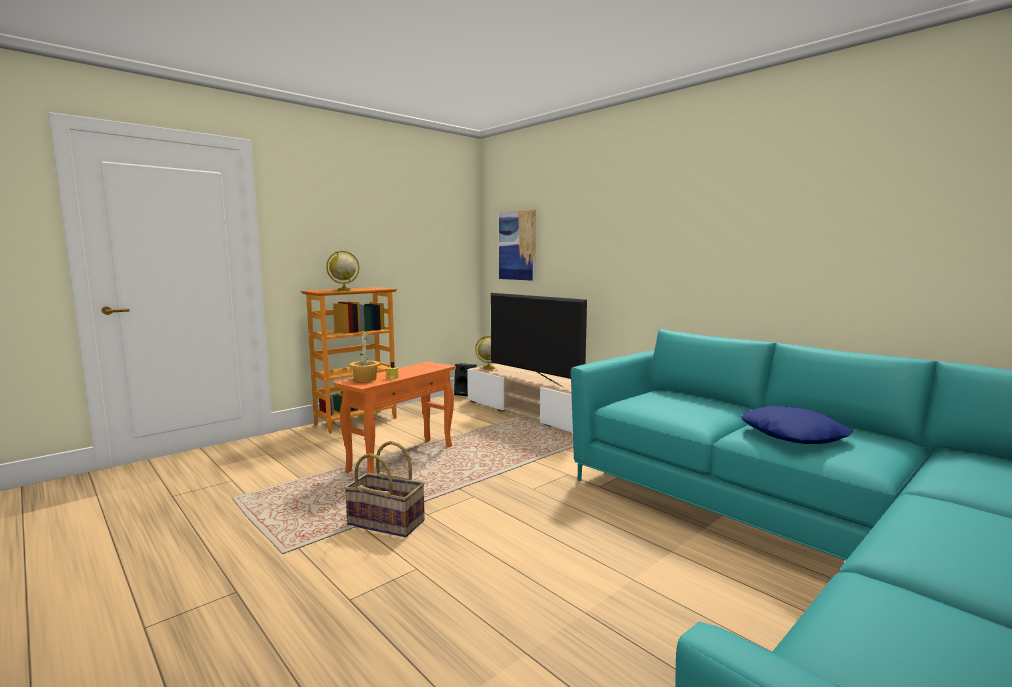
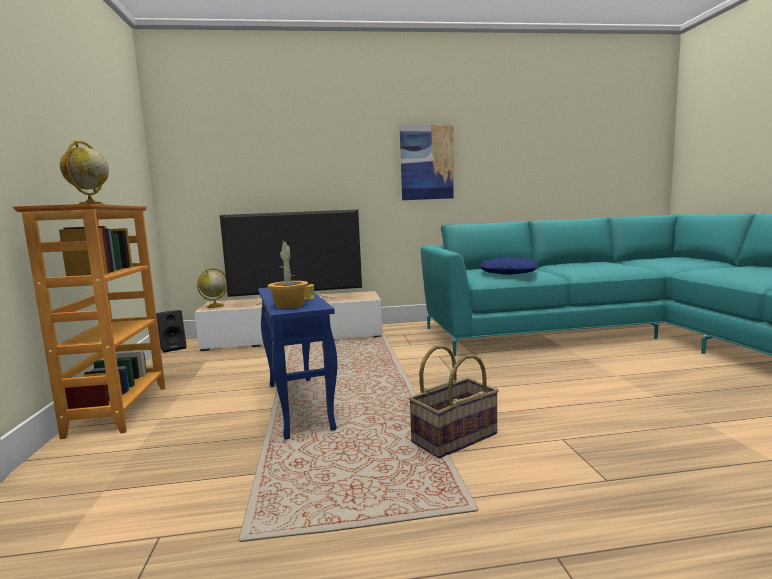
camera: 55 degrees left, 0 degrees up
orange side table [334,362,456,474] -> blue side table [258,288,337,439]
picture [499,209,536,281] -> picture moved to [400,124,455,200]
blue pillow [741,406,853,444] -> blue pillow moved to [480,257,538,275]

